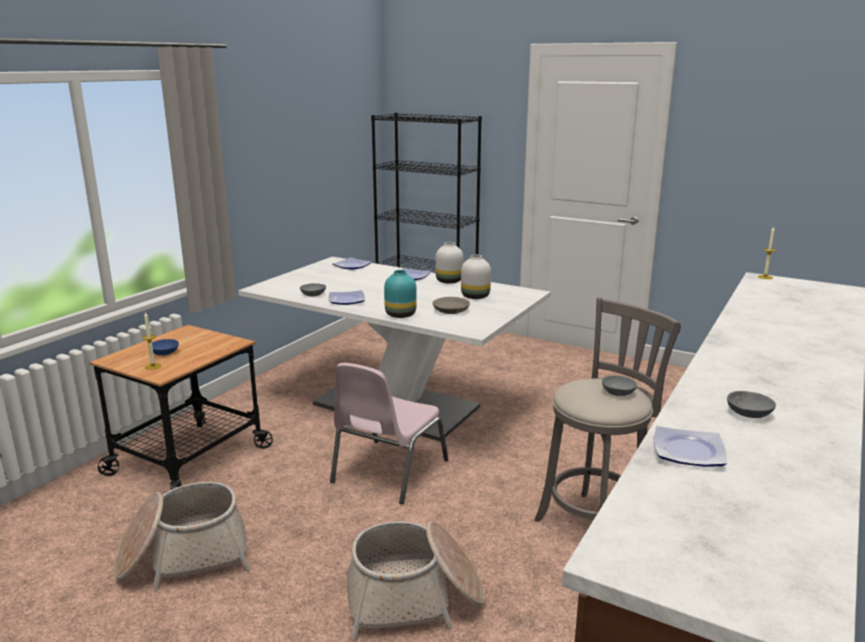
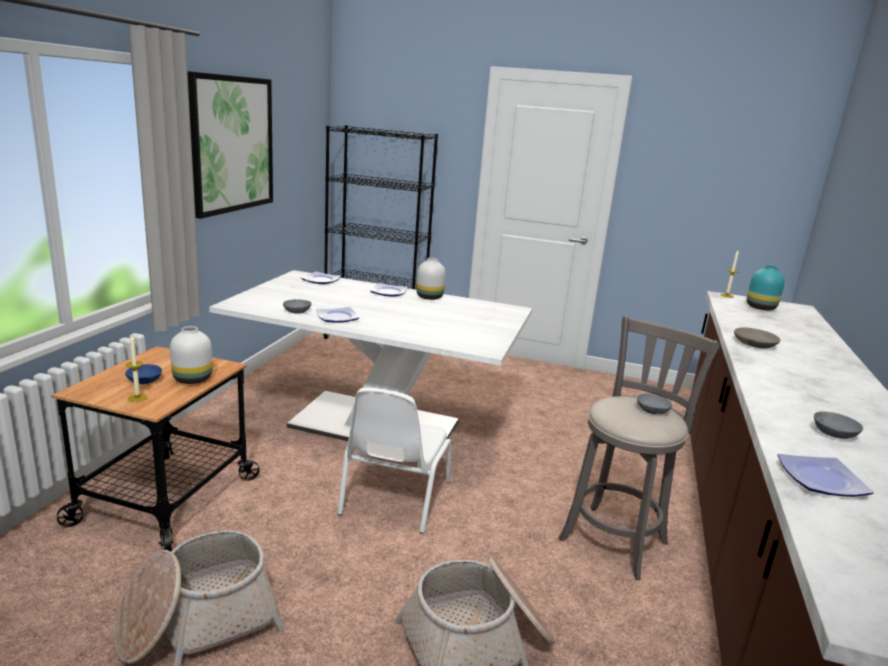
camera: 15 degrees left, 0 degrees up
pink chair [330,363,449,504] -> white chair [337,387,451,534]
turquoise vase [384,270,417,318] -> turquoise vase moved to [747,265,785,310]
grey bowl [433,297,470,314] -> grey bowl moved to [734,327,780,348]
white vase [461,255,491,299] -> white vase moved to [170,326,213,384]
none -> picture [187,71,273,219]

